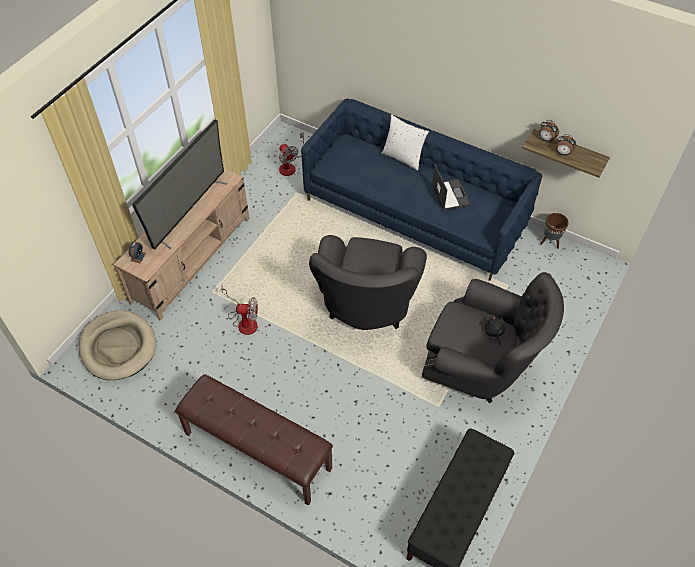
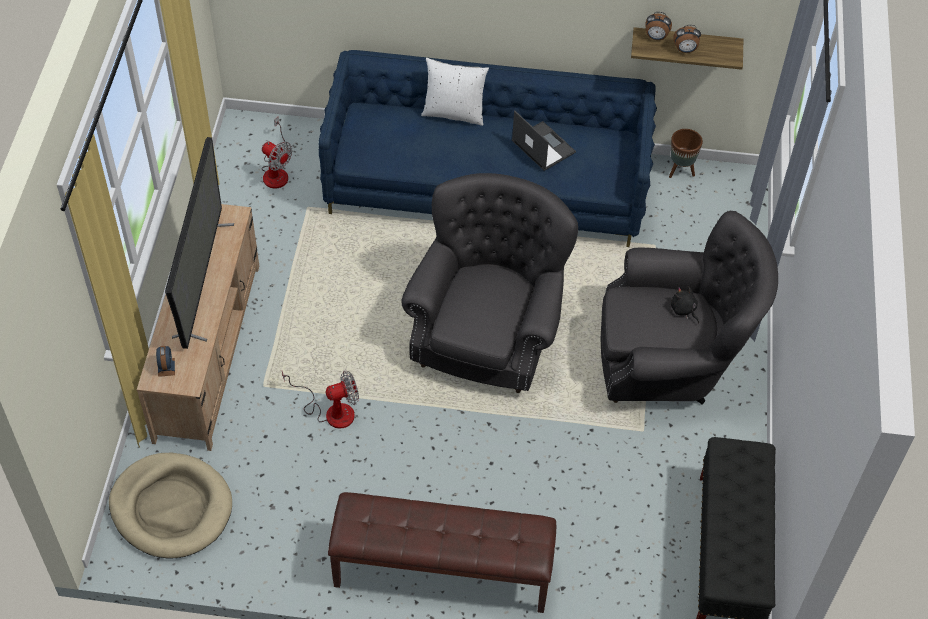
camera: 25 degrees left, 0 degrees up
grey armchair [309,235,427,330] -> grey armchair turned 150 degrees counterclockwise [401,173,578,393]

